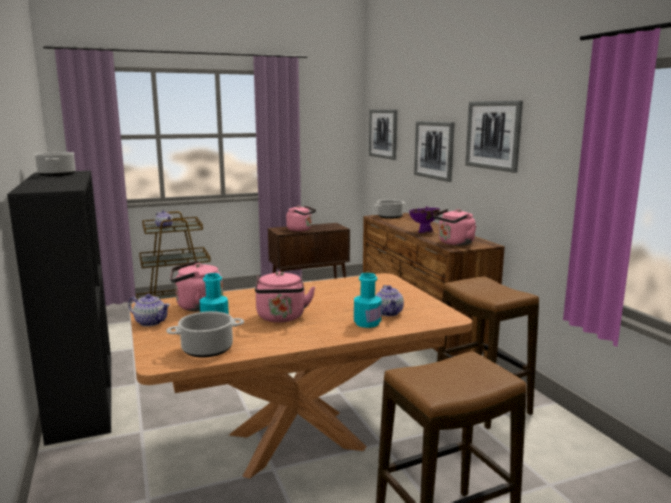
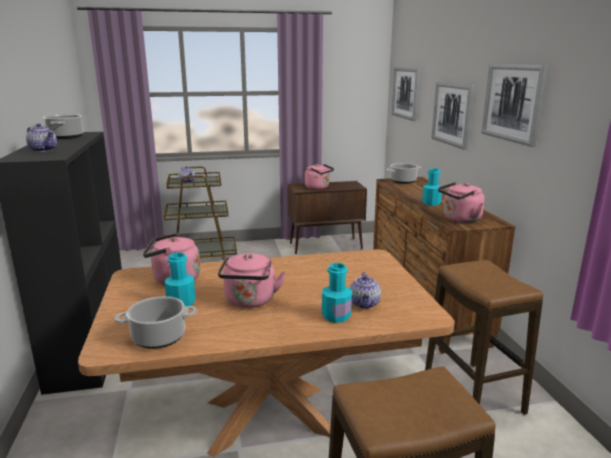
camera: 10 degrees right, 5 degrees up
teapot [128,294,170,327] -> teapot moved to [26,123,57,152]
purple bowl [409,206,440,233] -> turquoise bottle [422,168,442,206]

